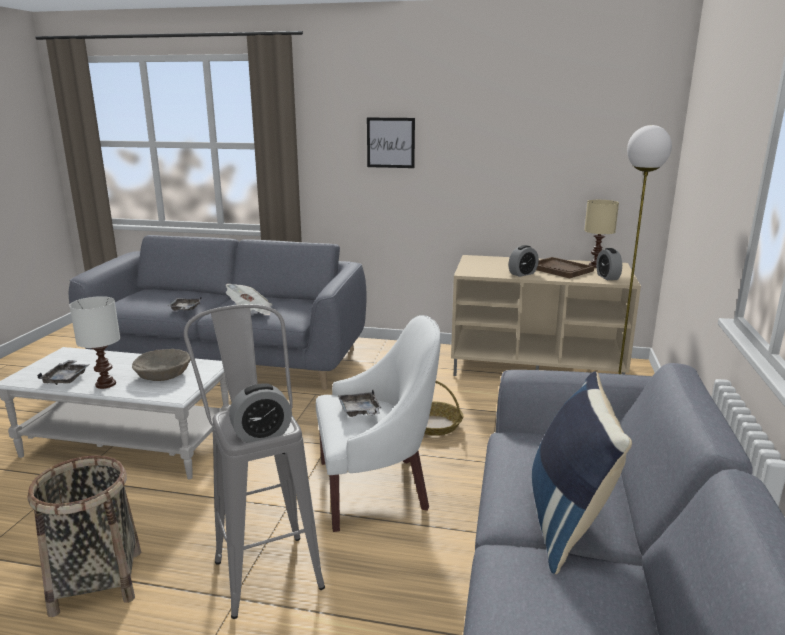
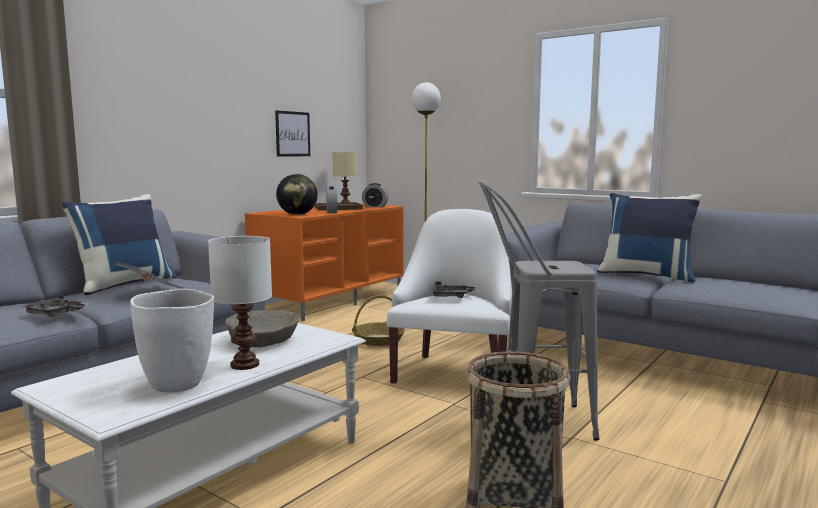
camera: 65 degrees left, 10 degrees down
grey tray [37,360,89,385] -> white vase [130,289,214,393]
alarm clock [229,383,292,443] -> none
picture [367,117,415,168] -> picture moved to [275,110,310,157]
beige tv stand [451,255,641,376] -> orange tv stand [245,203,404,321]
none -> blue pillow [61,194,177,296]
none -> globe [276,174,318,215]

